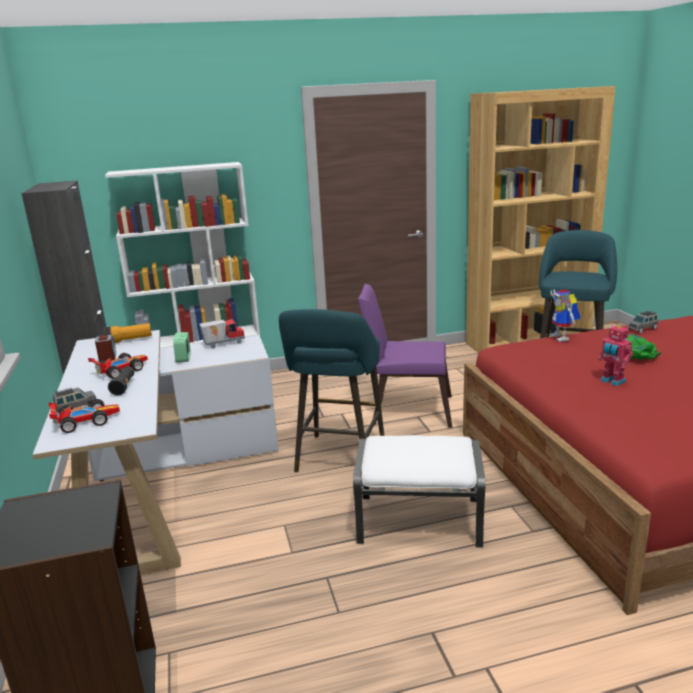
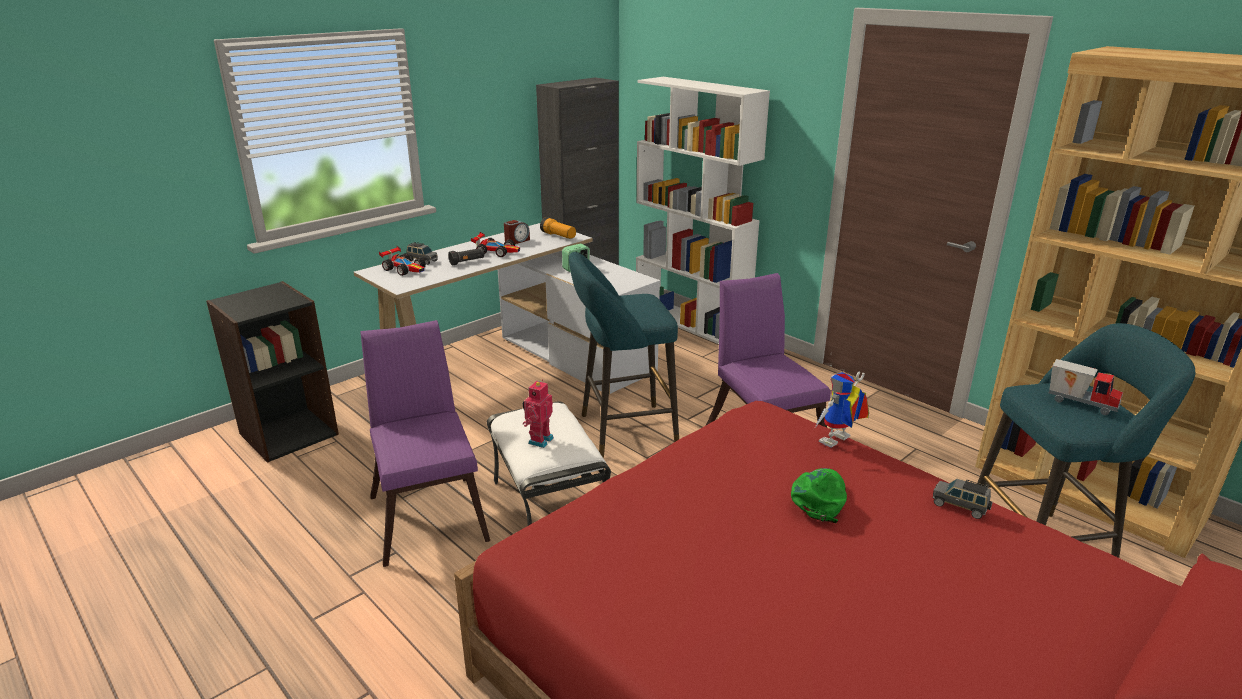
camera: 60 degrees right, 5 degrees up
toy truck [199,319,245,349] -> toy truck moved to [1049,359,1123,415]
toy robot [598,324,633,386] -> toy robot moved to [522,379,554,448]
none -> purple chair [360,320,490,567]

